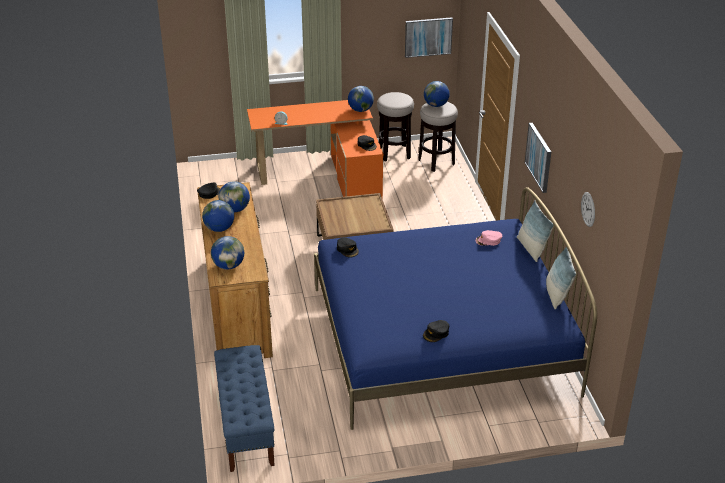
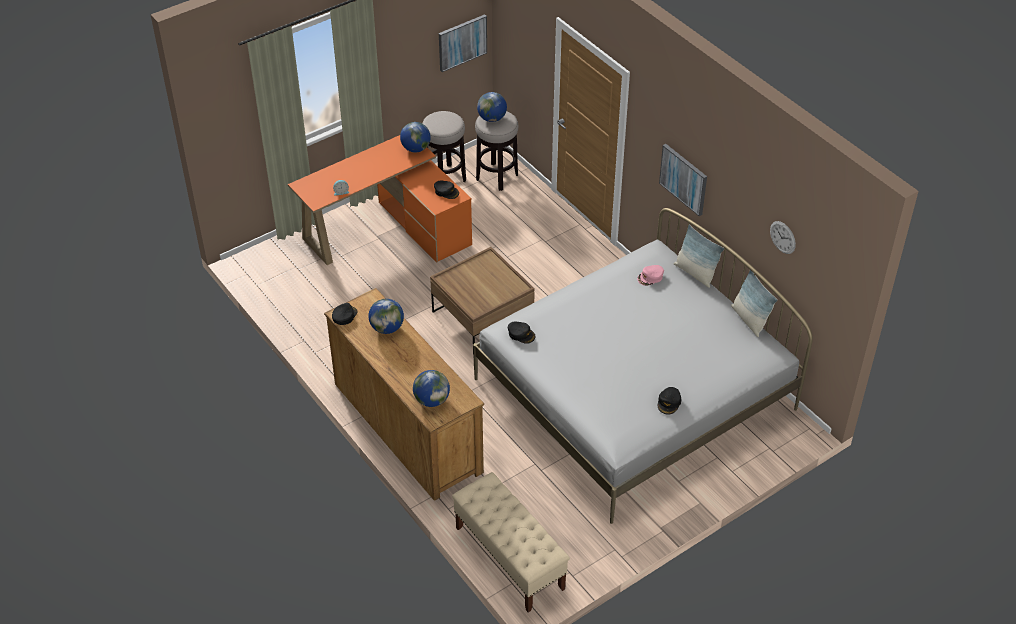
camera: 25 degrees left, 10 degrees up
globe [202,200,234,232] -> none
blue bench [214,345,275,472] -> beige bench [452,472,570,612]
blue bed [314,187,597,430] -> white bed [473,208,813,524]

